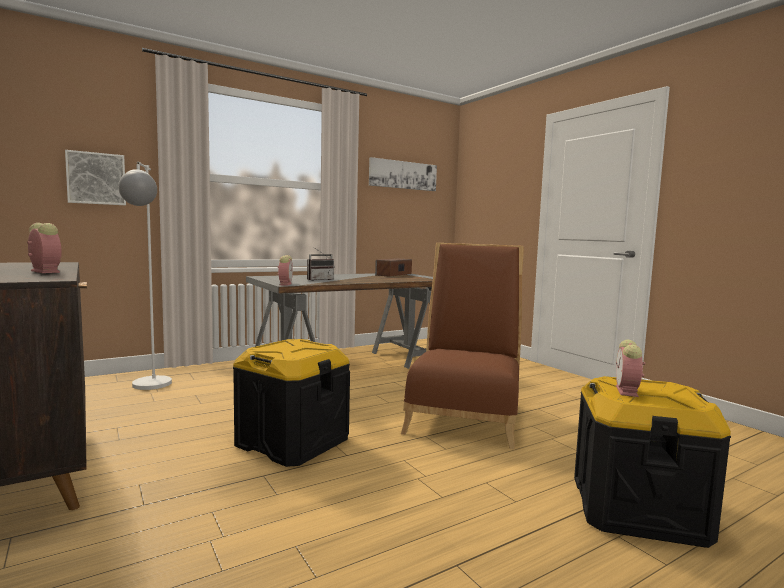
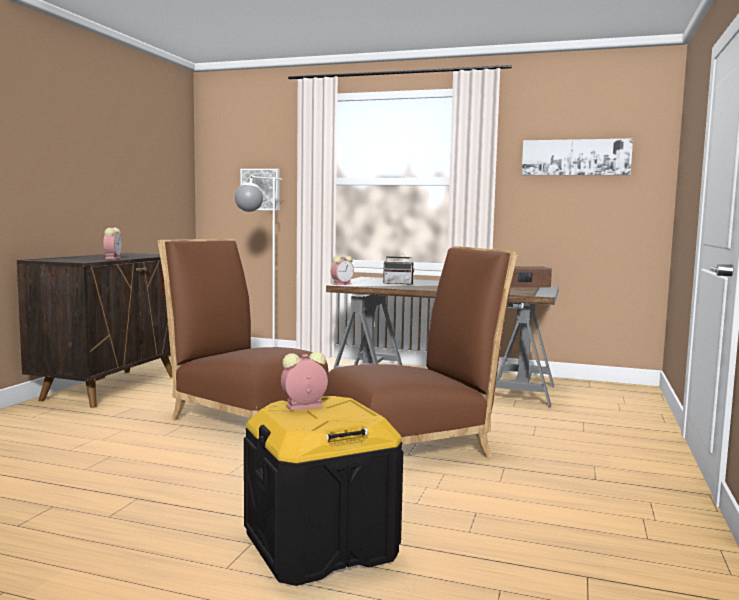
camera: 50 degrees right, 0 degrees up
black storage box [233,339,350,467] -> brown chair [158,239,329,421]

